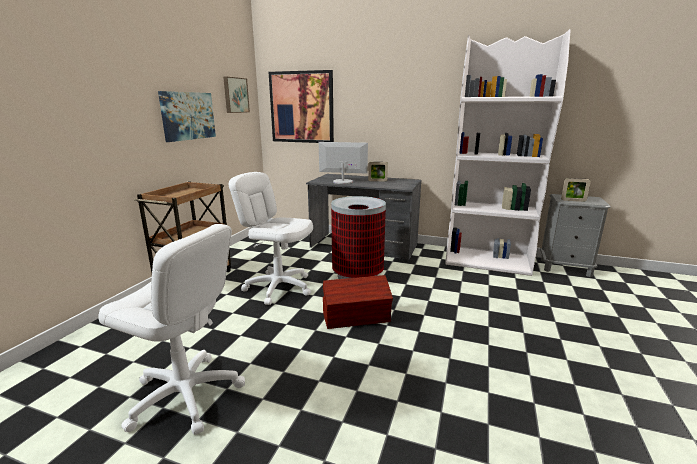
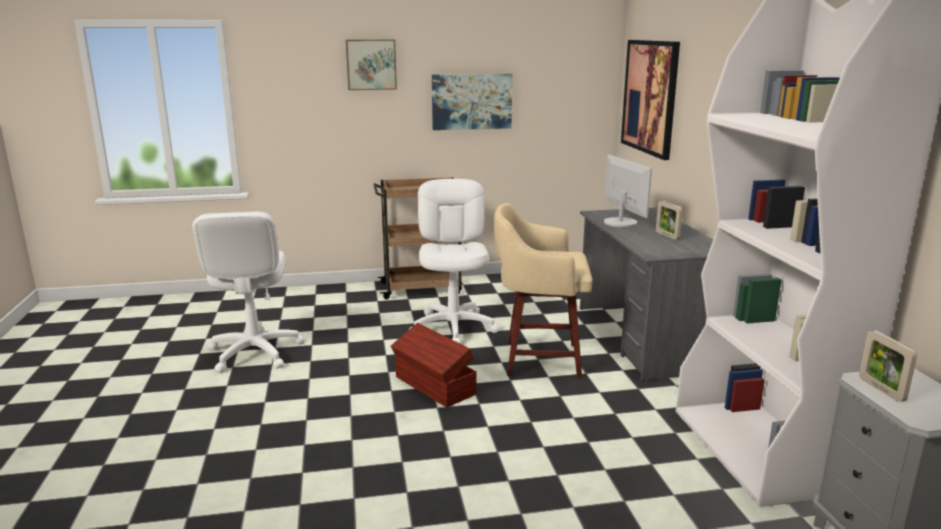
camera: 60 degrees right, 0 degrees up
picture [223,77,250,113] -> picture moved to [346,40,397,90]
trash can [331,196,386,279] -> beige stool [494,203,592,378]

